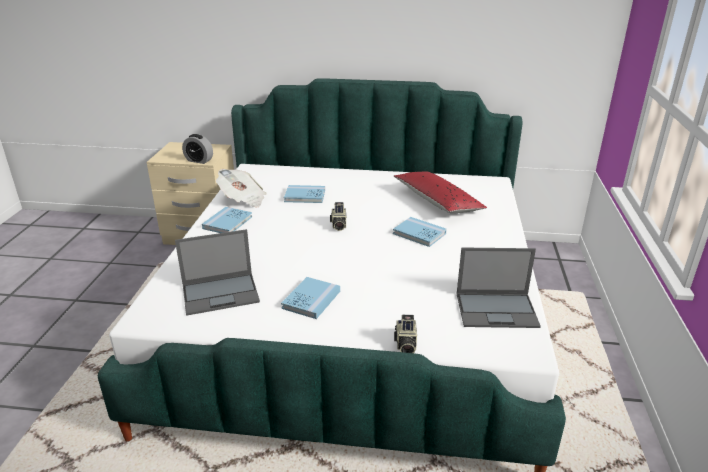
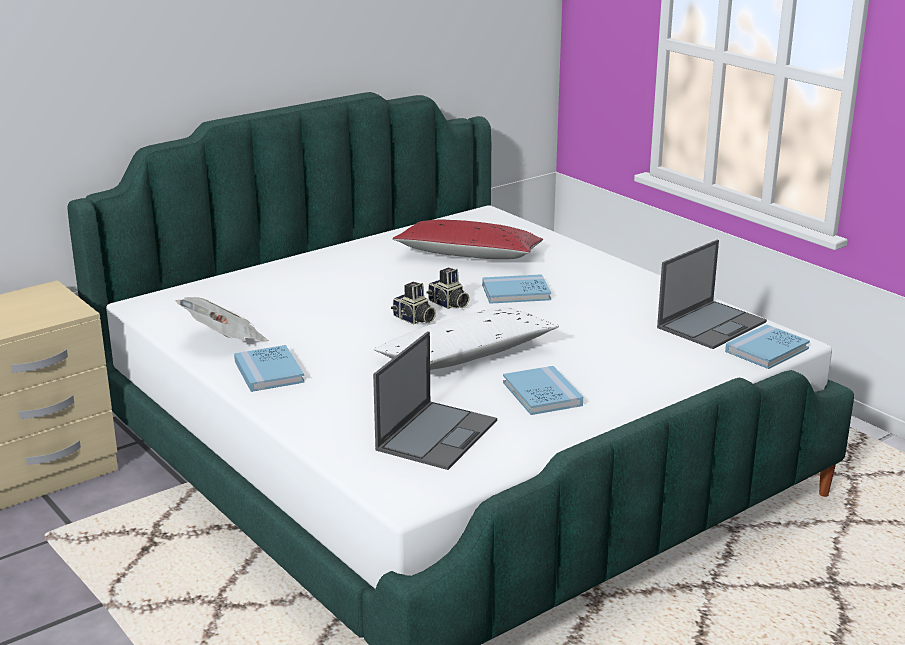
camera: 45 degrees left, 5 degrees down
alarm clock [182,134,213,164] -> none
blue book [284,185,325,203] -> blue book moved to [725,324,810,369]
camera [394,315,417,353] -> camera moved to [426,268,470,309]
none -> white pillow [374,307,559,370]

